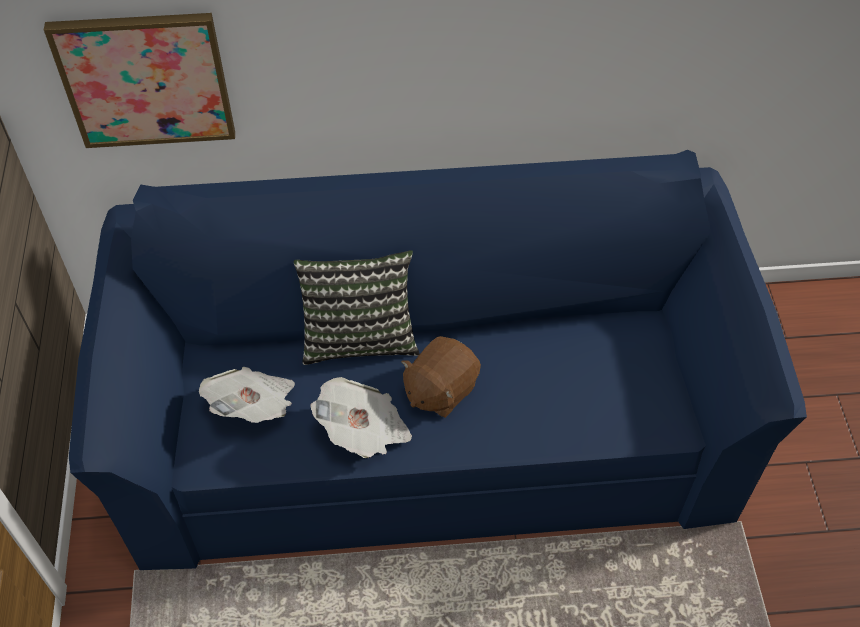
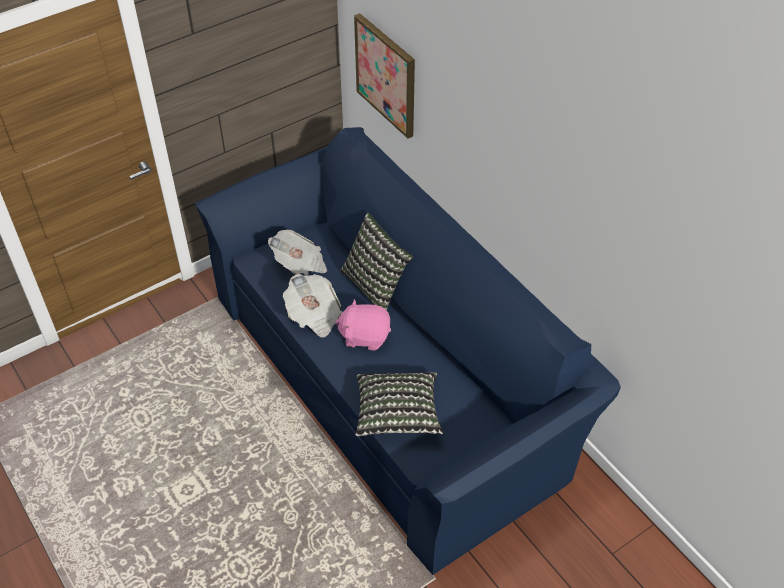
camera: 60 degrees right, 5 degrees down
brown plush toy [401,336,481,418] -> pink plush toy [335,299,391,351]
none -> pillow [355,372,443,436]

